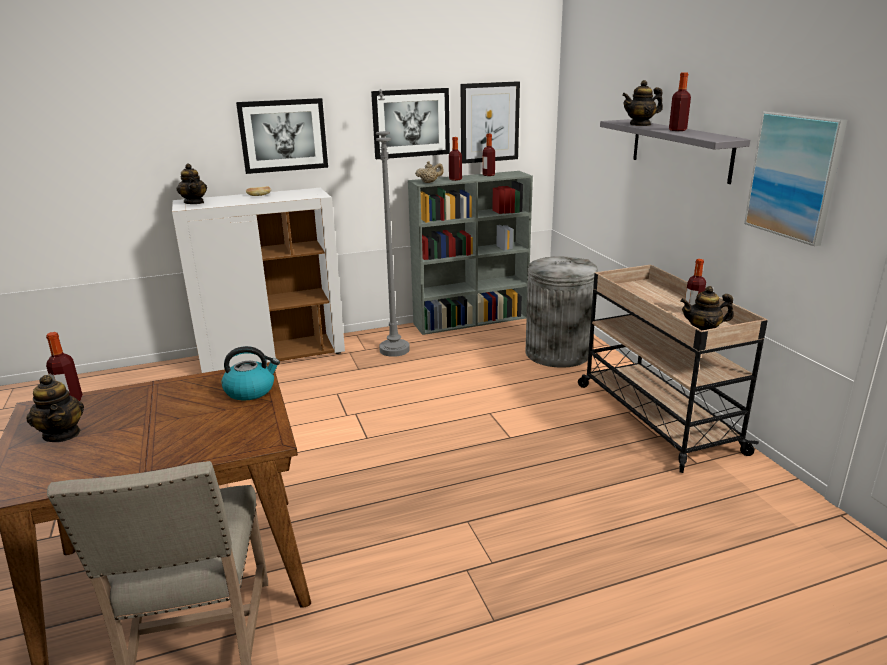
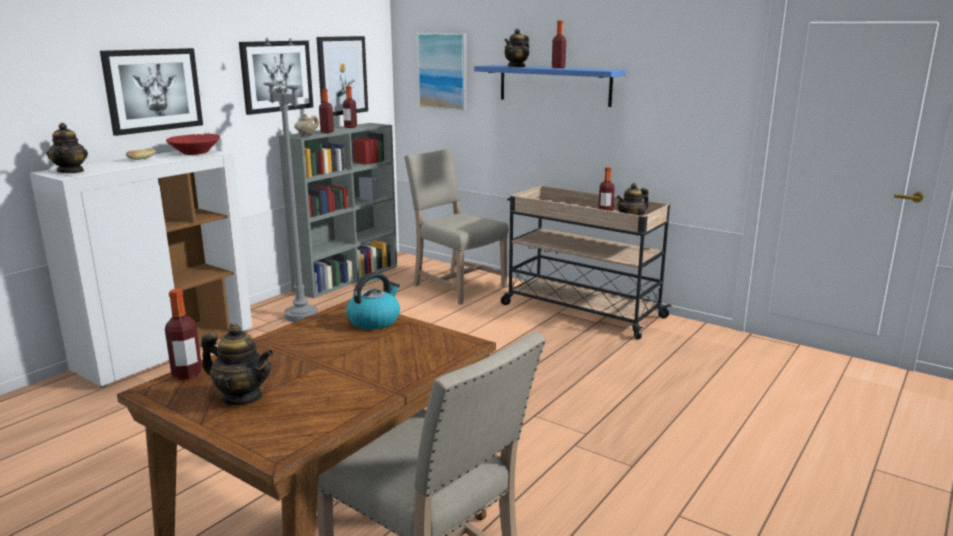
camera: 35 degrees left, 5 degrees down
teapot [176,163,207,204] -> teapot turned 45 degrees clockwise [47,123,88,173]
grey trash can [525,256,598,368] -> beige chair [404,149,509,305]
grey shelf [600,119,750,184] -> blue shelf [474,65,626,107]
picture [744,111,847,246] -> picture moved to [417,33,467,110]
none -> red bowl [166,134,220,155]

